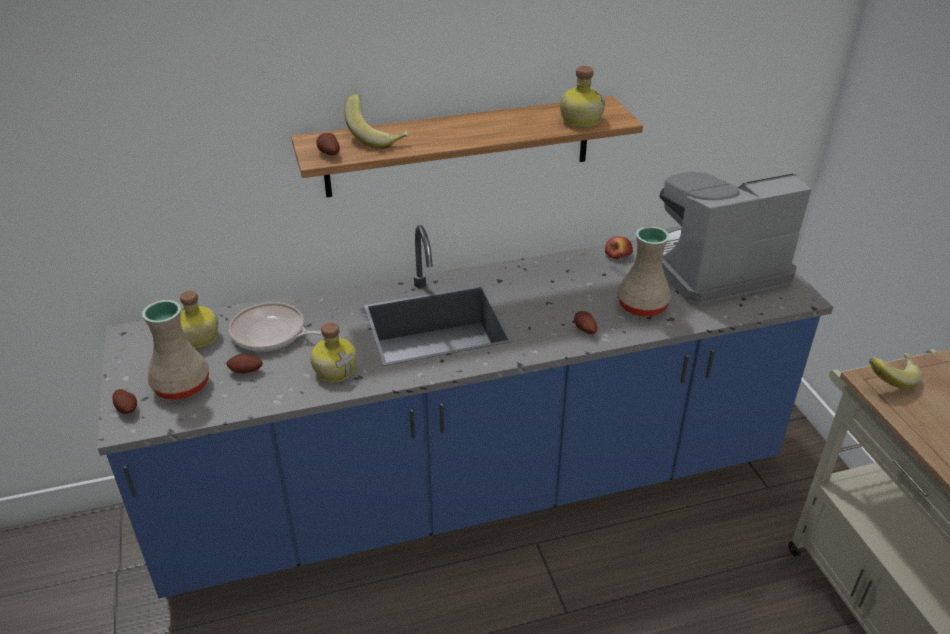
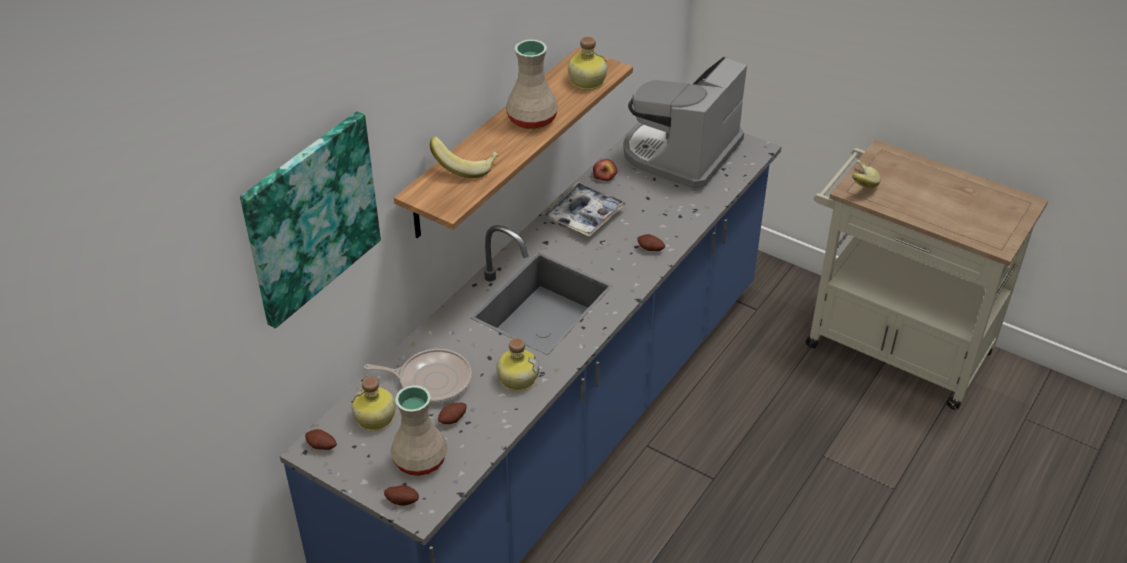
camera: 40 degrees left, 5 degrees up
frying pan [229,302,322,352] -> frying pan turned 150 degrees counterclockwise [364,349,472,404]
potato [316,133,340,156] -> potato moved to [305,429,337,450]
beige vase [617,226,671,317] -> beige vase moved to [506,40,558,129]
none -> picture [240,111,381,328]
none -> tray [542,182,627,237]

